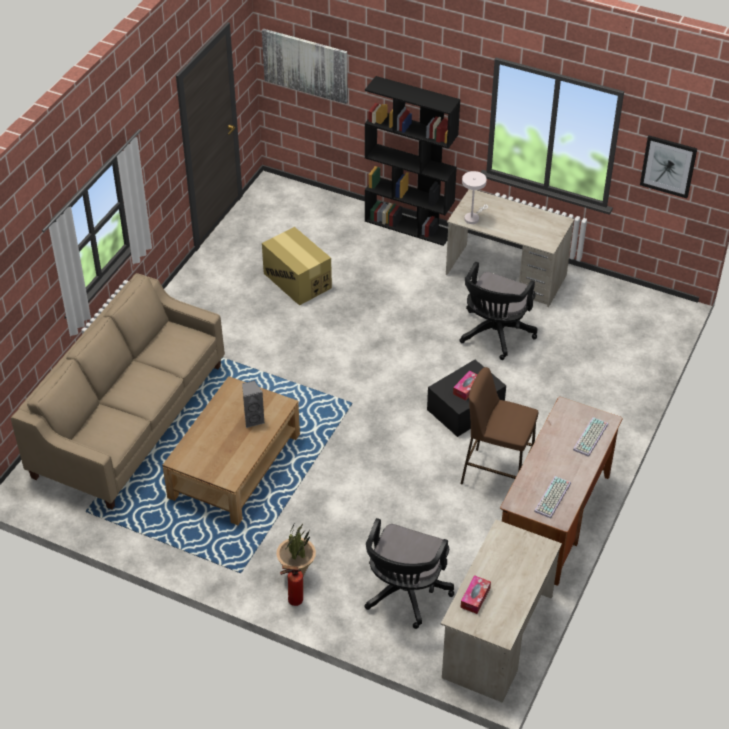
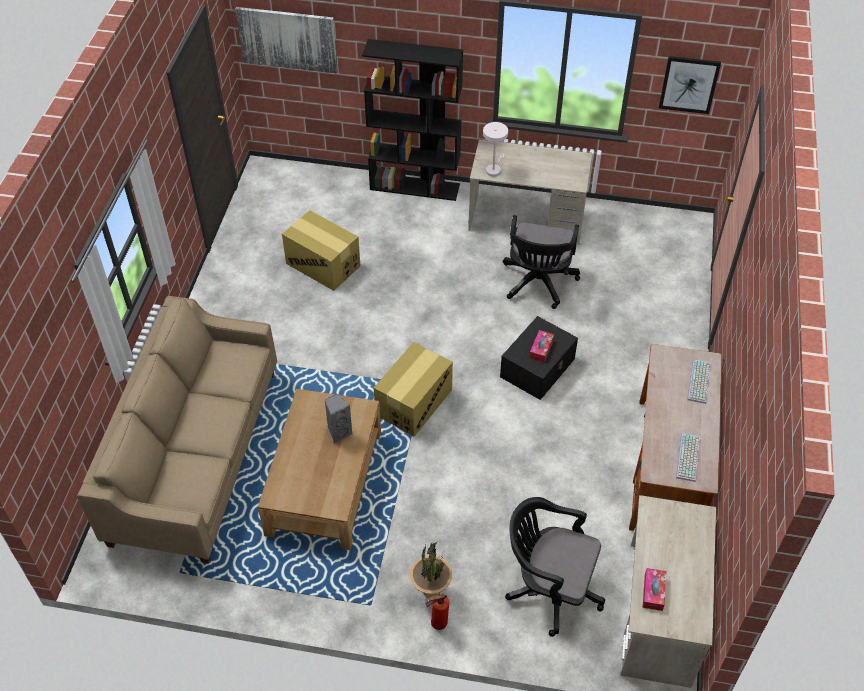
camera: 15 degrees left, 5 degrees up
black office chair [364,518,454,629] -> black office chair turned 105 degrees clockwise [505,497,605,637]
brown stool [461,367,538,485] -> none
none -> cardboard box [374,342,453,437]

